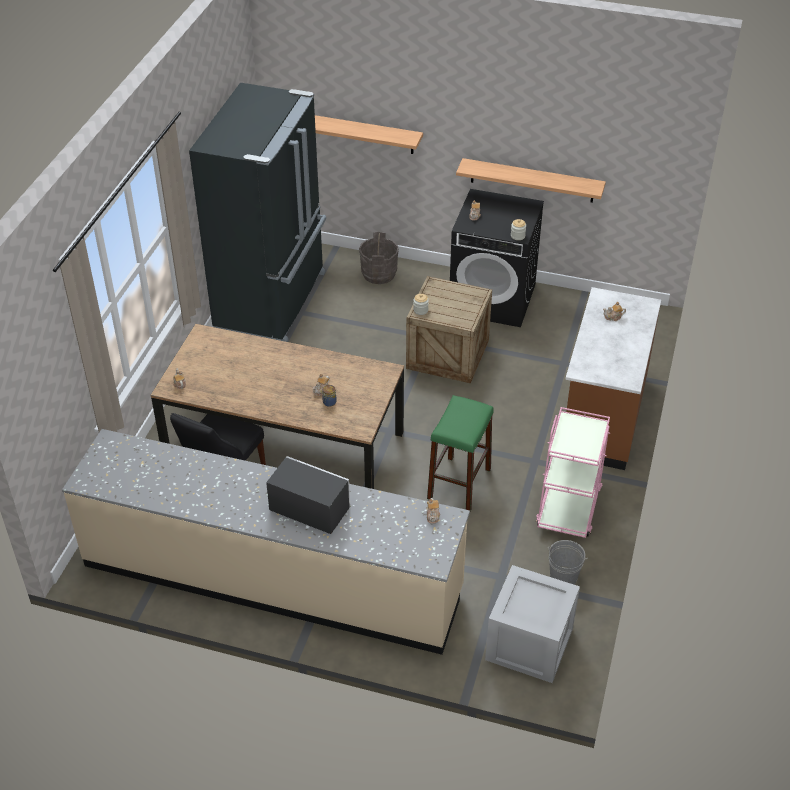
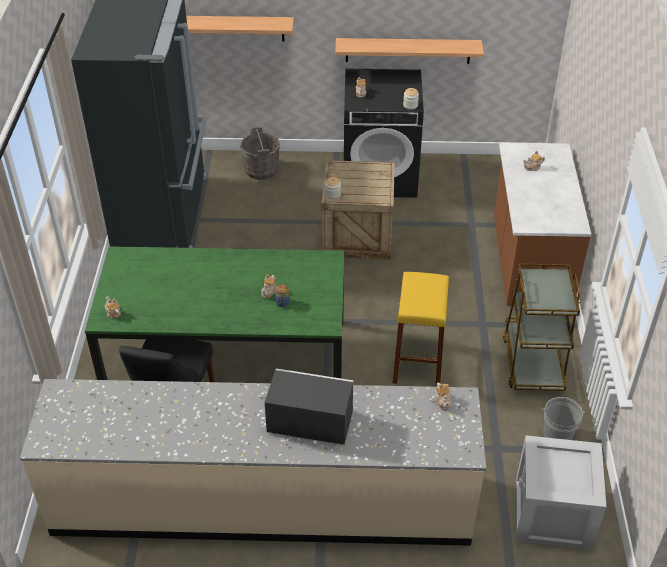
camera: 15 degrees left, 0 degrees up
brown dining table [151,324,404,489] -> green dining table [85,246,344,380]
green stool [427,395,494,511] -> yellow stool [392,272,449,387]
pink cart [536,407,610,538] -> brown cart [503,263,580,391]

